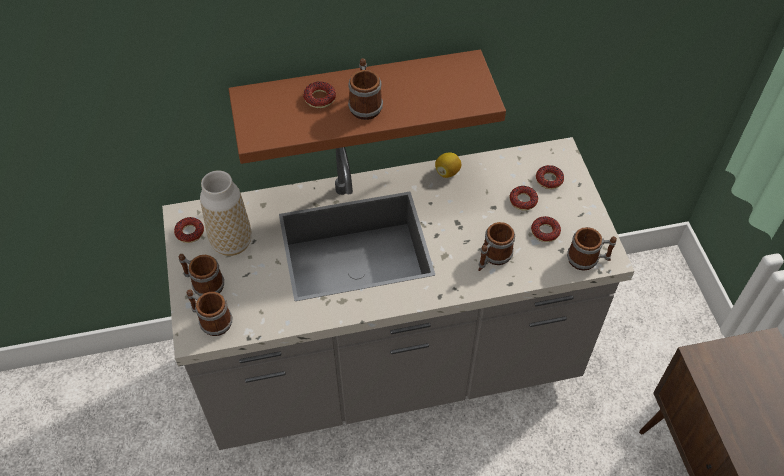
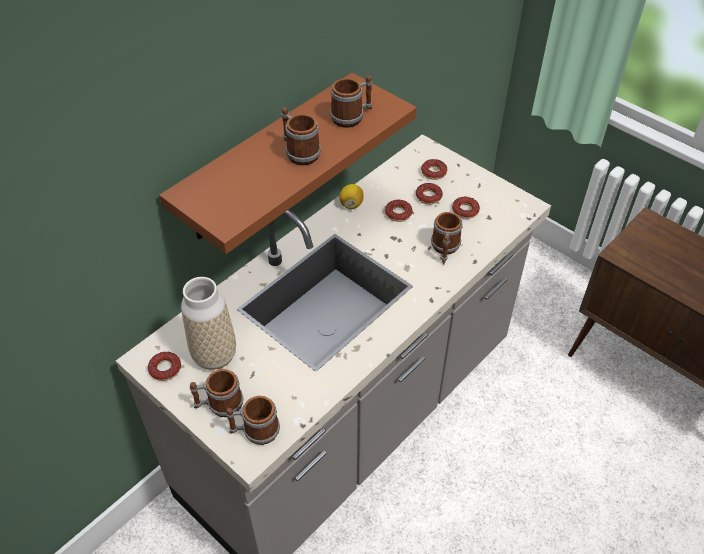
camera: 35 degrees left, 5 degrees down
donut [303,82,336,108] -> donut moved to [385,200,412,222]
mug [567,227,617,271] -> mug moved to [330,75,372,128]

